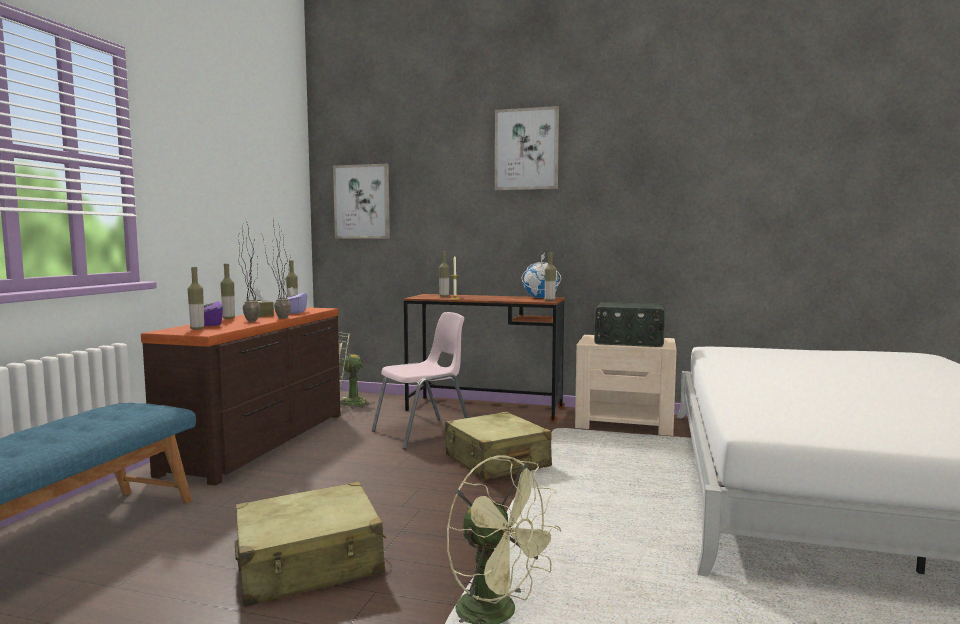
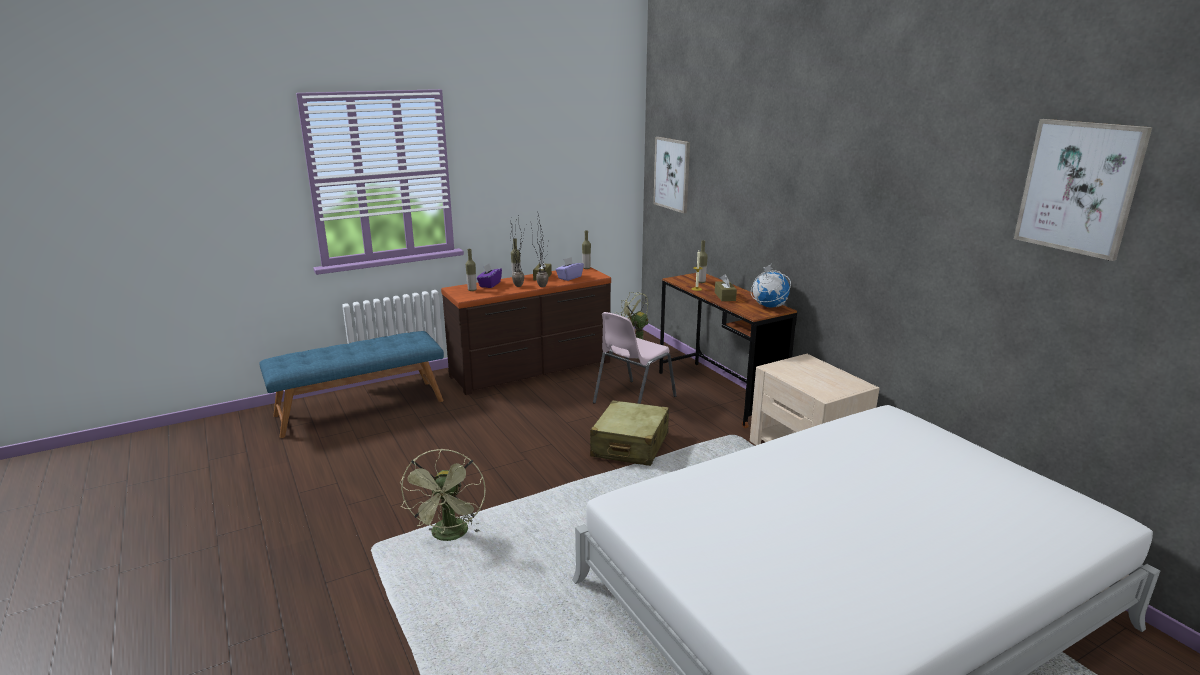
camera: 45 degrees right, 15 degrees up
beige suitcase [235,482,386,607] -> none
pink chair [372,312,468,450] -> pink chair turned 120 degrees clockwise [593,312,677,404]
picture [495,106,559,190] -> picture moved to [1014,119,1153,261]
bottle [545,253,556,301] -> none
radio [594,302,665,347] -> none
none -> brown tissue box [715,274,737,301]

